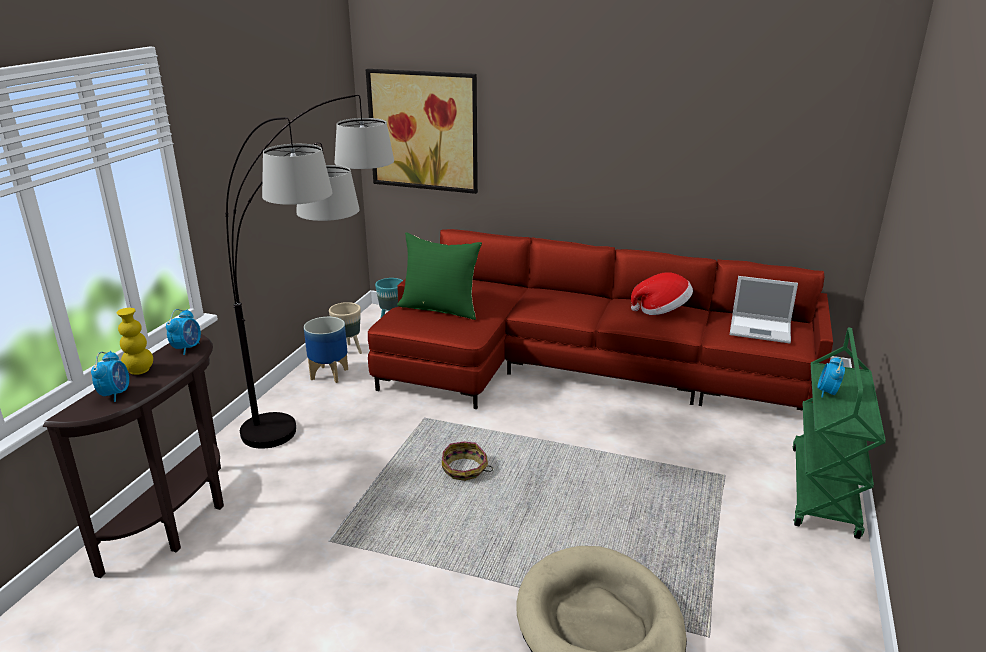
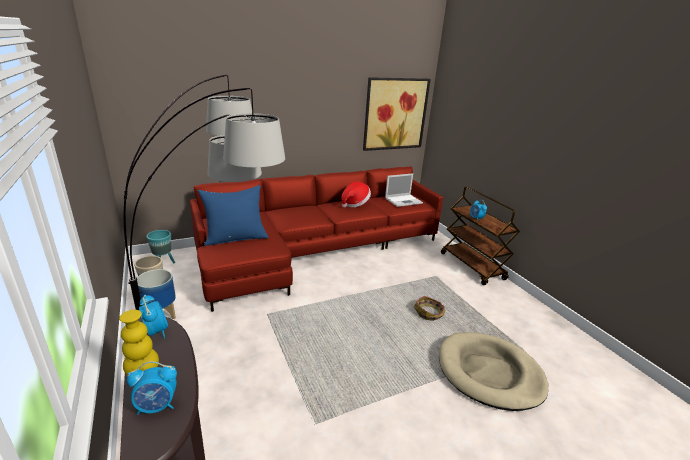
camera: 45 degrees left, 0 degrees up
alarm clock [91,351,129,402] -> alarm clock turned 120 degrees clockwise [127,361,177,415]
picture [366,69,478,194] -> picture moved to [363,77,431,151]
green pillow [397,233,482,320] -> blue pillow [197,185,269,246]
basket [442,441,493,481] -> basket moved to [414,296,445,321]
green cart [793,327,886,539] -> brown cart [441,186,520,285]

